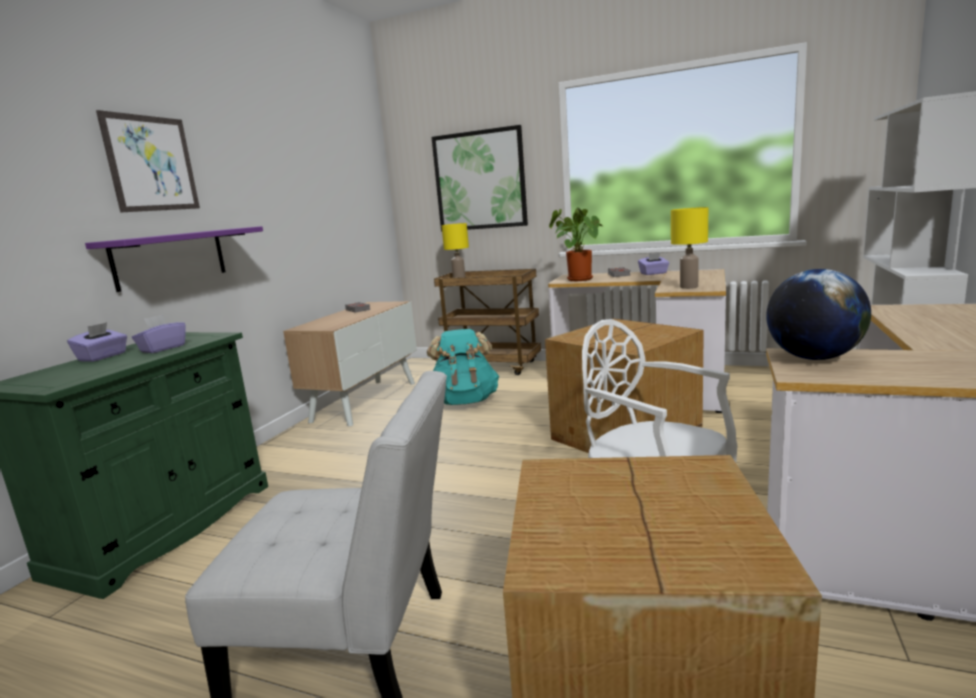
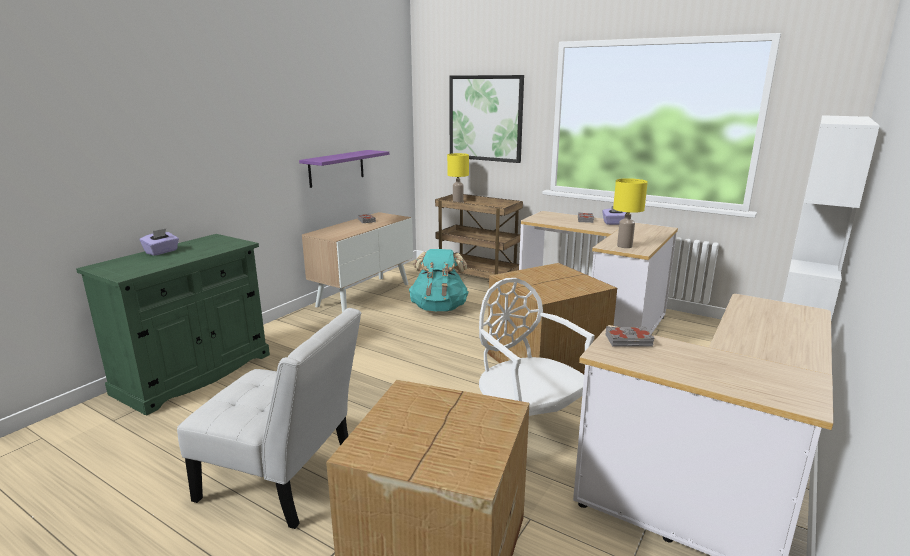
camera: 10 degrees right, 5 degrees up
purple shelf [85,226,263,292] -> purple shelf moved to [299,150,389,188]
picture [96,110,200,213] -> none
purple tissue box [132,314,186,353] -> none
potted plant [549,207,603,281] -> none
globe [766,269,871,360] -> grey book [605,326,654,347]

